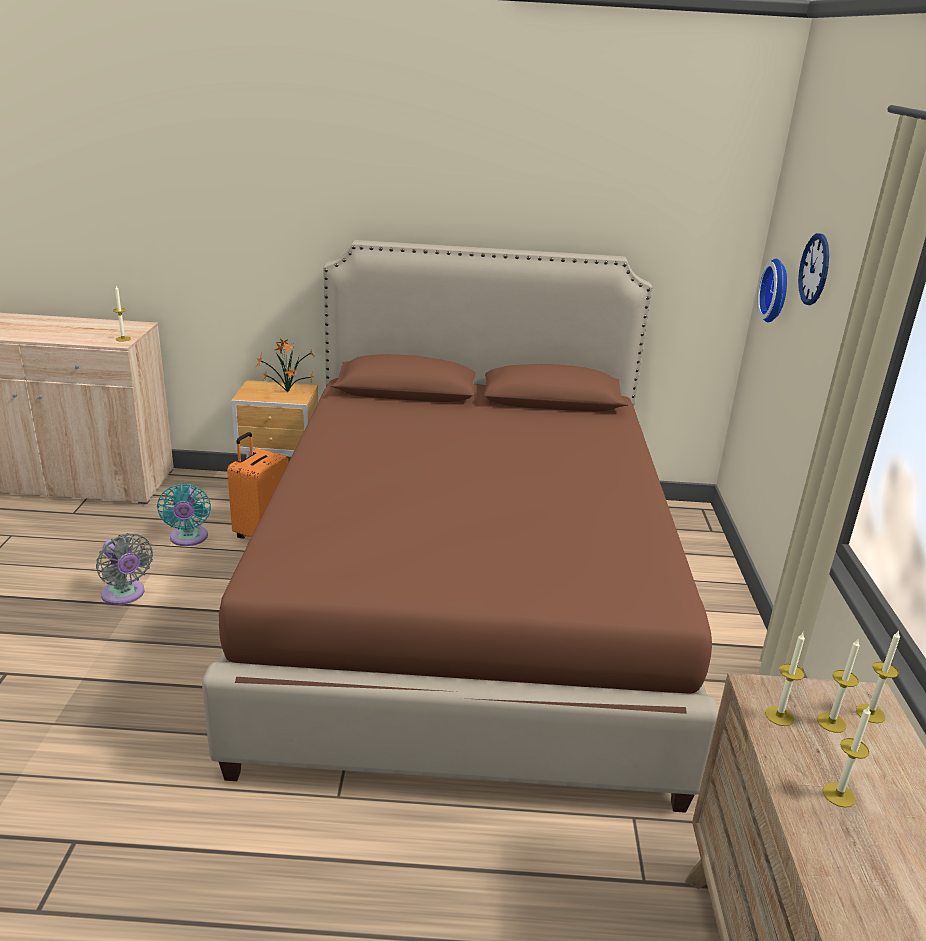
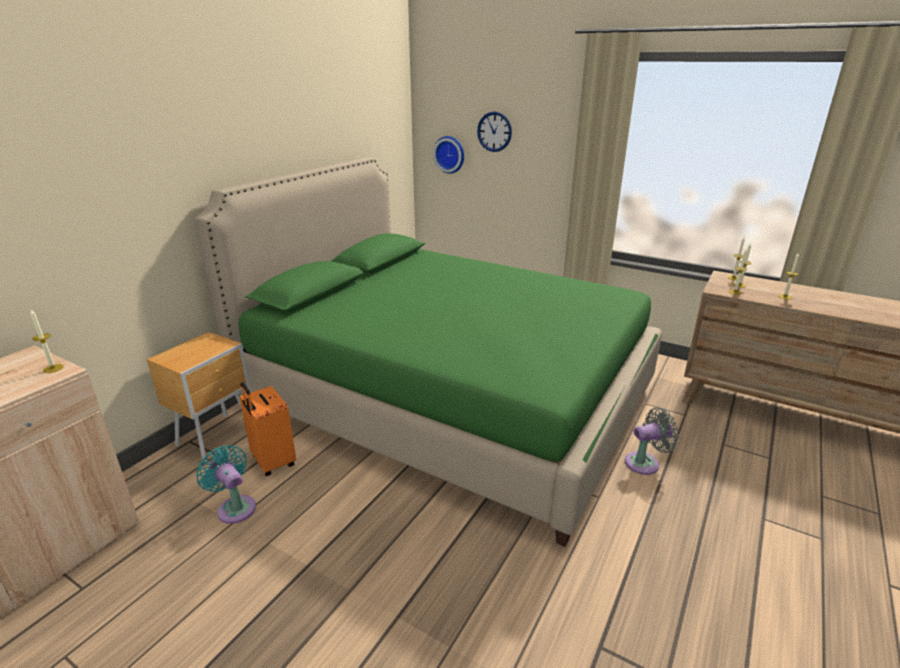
camera: 60 degrees left, 0 degrees up
grey fan [96,533,153,605] -> grey fan moved to [625,407,679,475]
turquoise fan [157,483,211,546] -> turquoise fan turned 150 degrees counterclockwise [196,445,256,524]
brown bed [202,240,719,813] -> green bed [194,157,662,547]
potted plant [256,338,314,392] -> none

